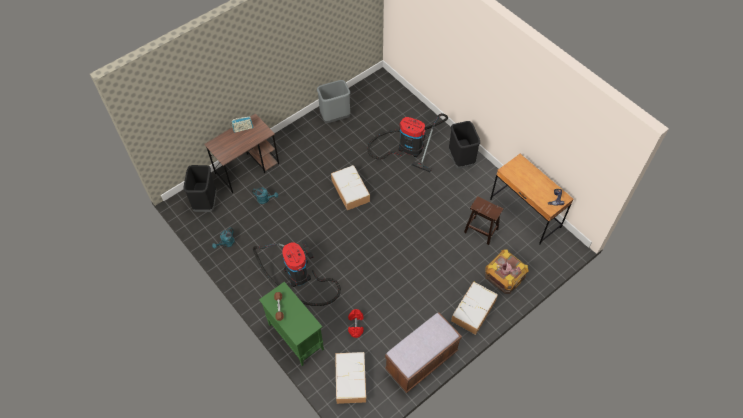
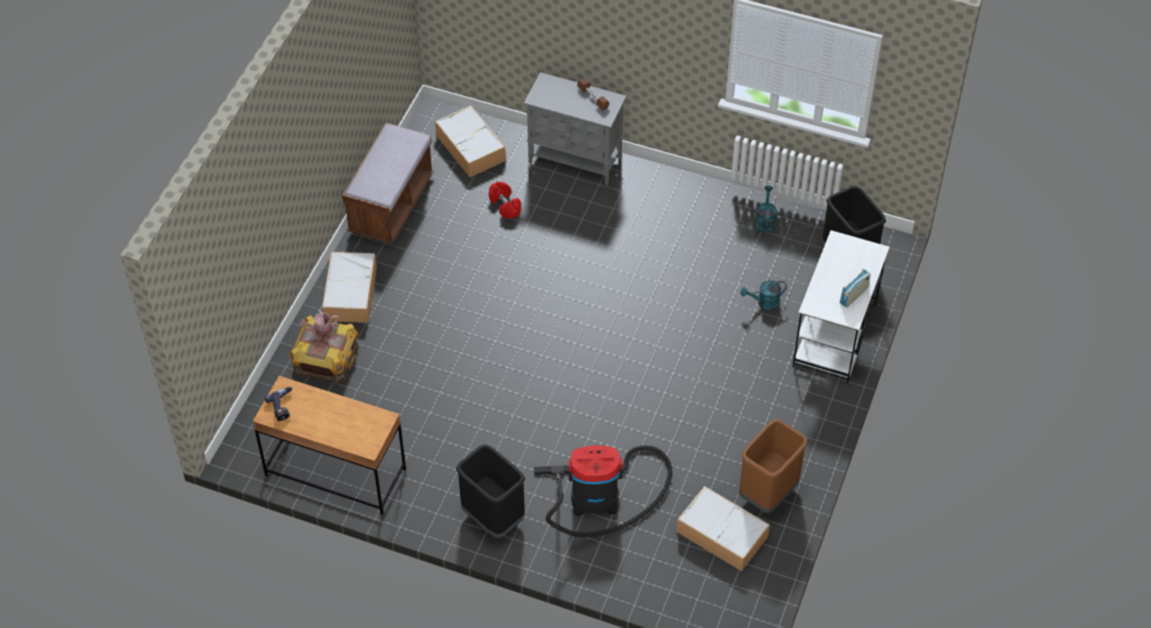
camera: 150 degrees right, 5 degrees down
brown desk [204,113,279,194] -> white desk [792,230,889,383]
vacuum cleaner [253,239,341,306] -> none
green cabinet [259,282,324,366] -> grey cabinet [524,72,627,185]
grey trash can [317,80,350,123] -> brown trash can [739,419,808,513]
storage box [331,165,370,210] -> storage box moved to [676,486,770,571]
brown stool [464,196,503,245] -> none

